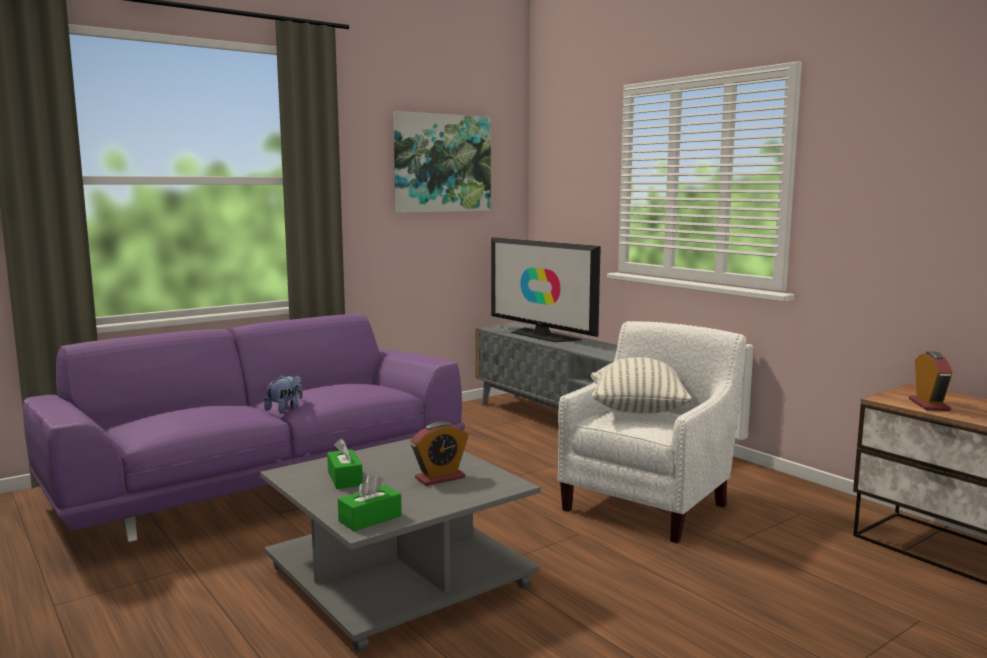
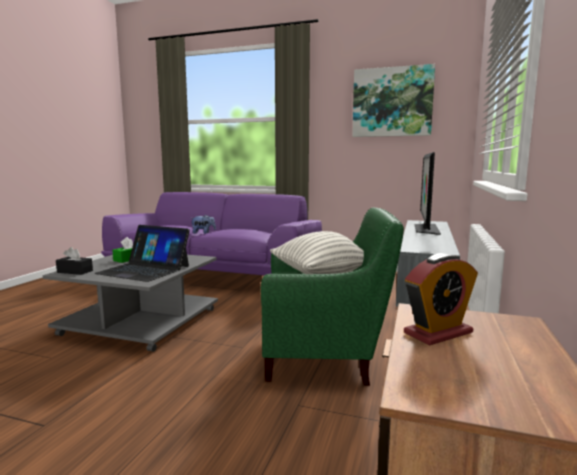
camera: 55 degrees right, 0 degrees up
green tissue box [338,474,402,531] -> black tissue box [56,247,93,275]
alarm clock [410,421,468,486] -> laptop [94,225,190,282]
white armchair [558,321,746,543] -> green armchair [261,207,404,386]

